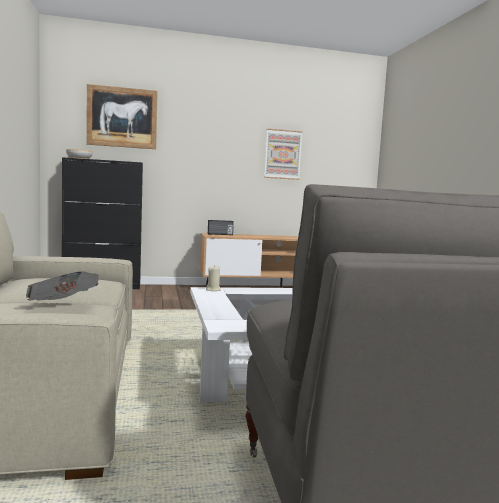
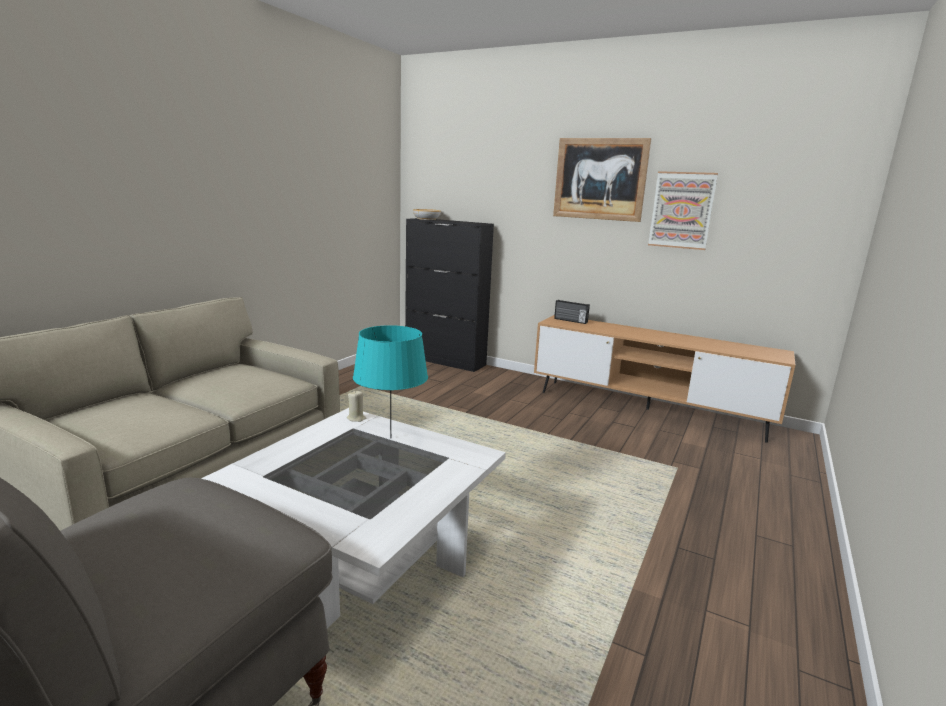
camera: 40 degrees right, 10 degrees up
newspaper [26,271,99,301] -> none
picture [86,84,158,149] -> picture moved to [553,138,652,222]
none -> turquoise table lamp [353,325,428,438]

